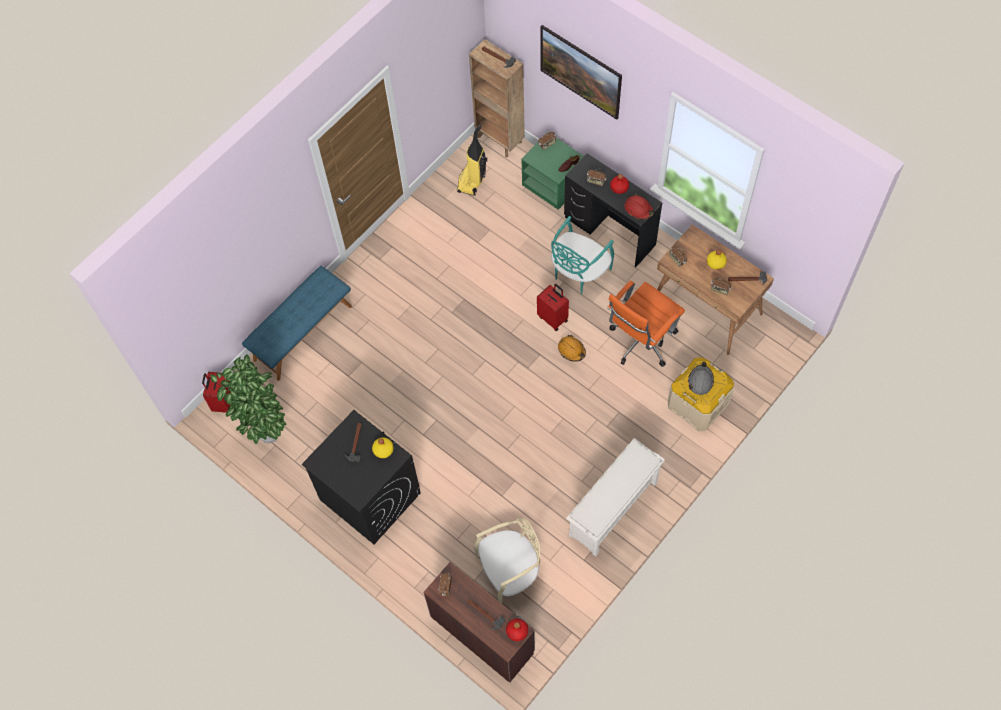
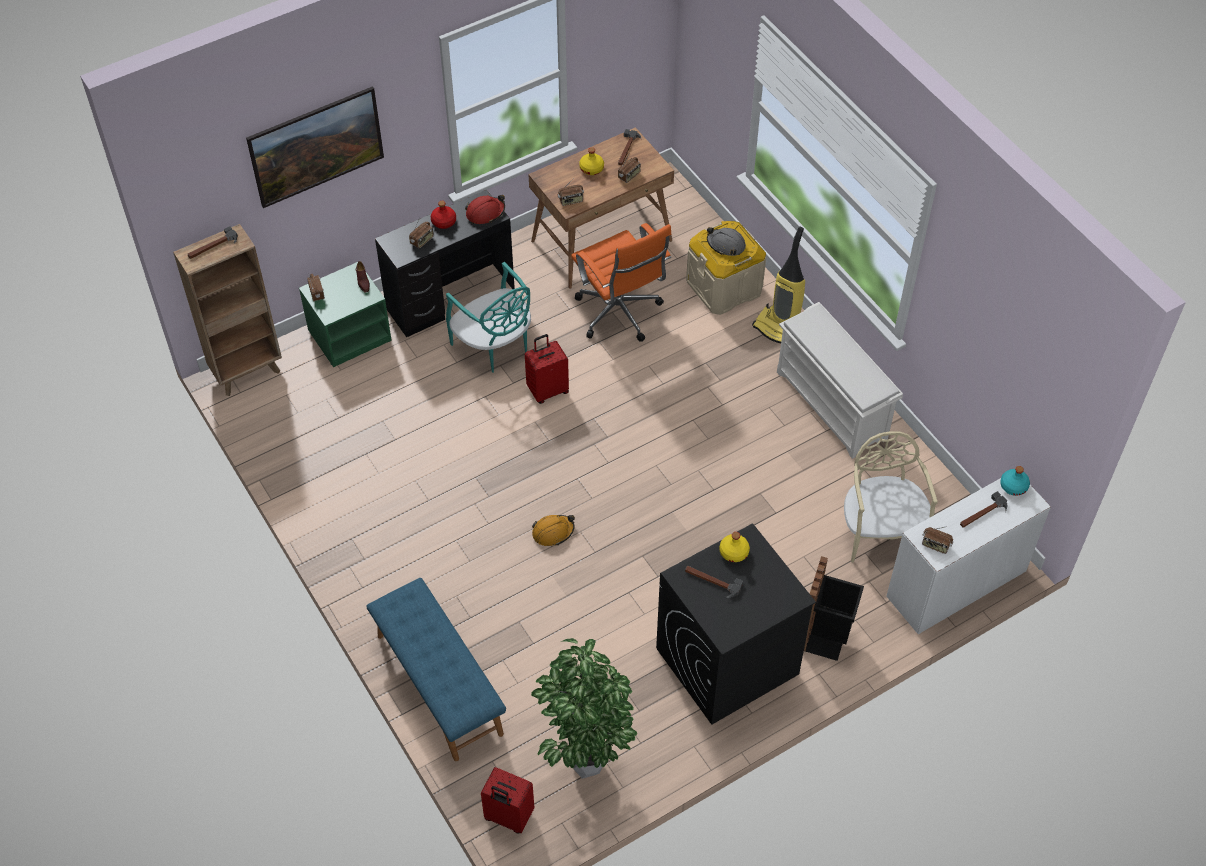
camera: 75 degrees left, 10 degrees down
brown desk [423,562,535,683] -> white desk [886,478,1051,634]
vacuum cleaner [457,125,487,196] -> vacuum cleaner moved to [752,226,805,344]
red bottle [506,619,528,641] -> turquoise bottle [1000,466,1030,496]
orange hard hat [558,335,586,362] -> orange hard hat moved to [532,515,575,546]
none -> black trash can [804,556,864,661]

